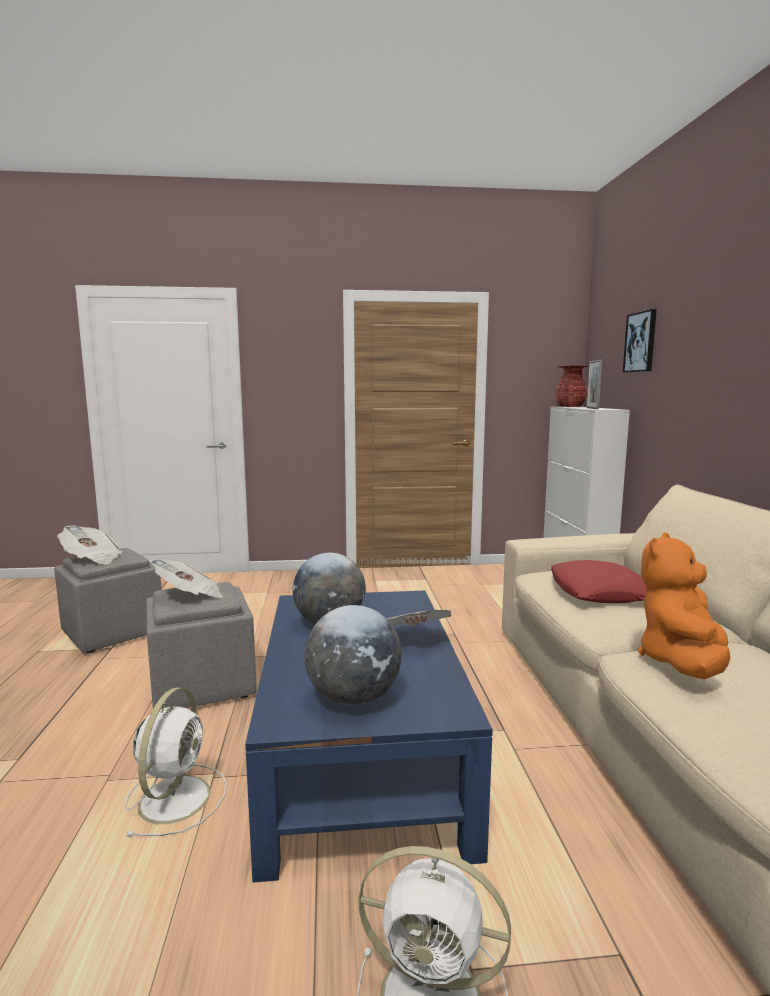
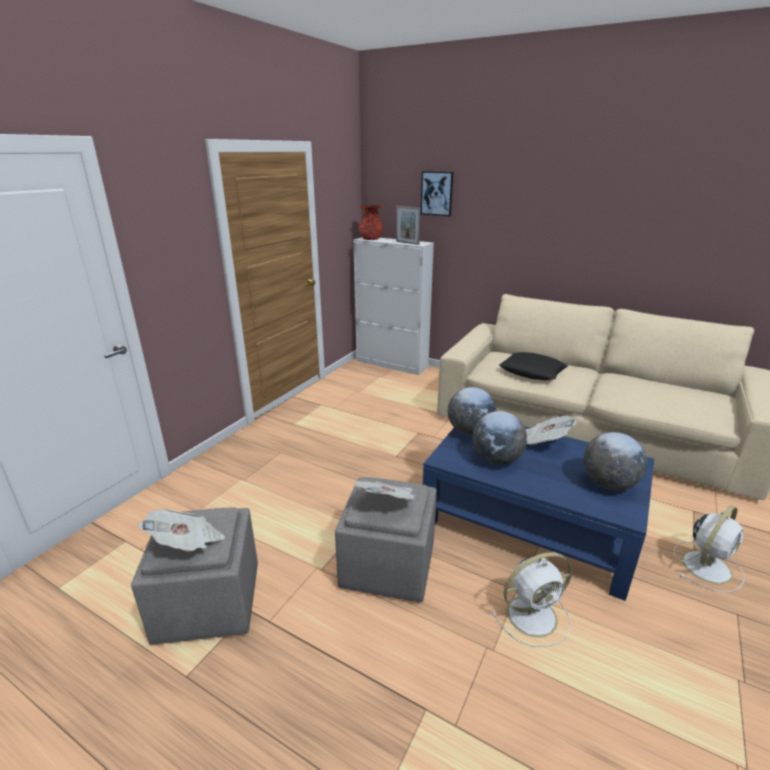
camera: 55 degrees left, 15 degrees up
white fan [125,688,227,837] -> white fan turned 120 degrees clockwise [492,552,572,647]
red pillow [551,560,647,603] -> black pillow [499,352,568,380]
orange plush toy [638,532,730,679] -> none
none -> globe [448,387,497,436]

